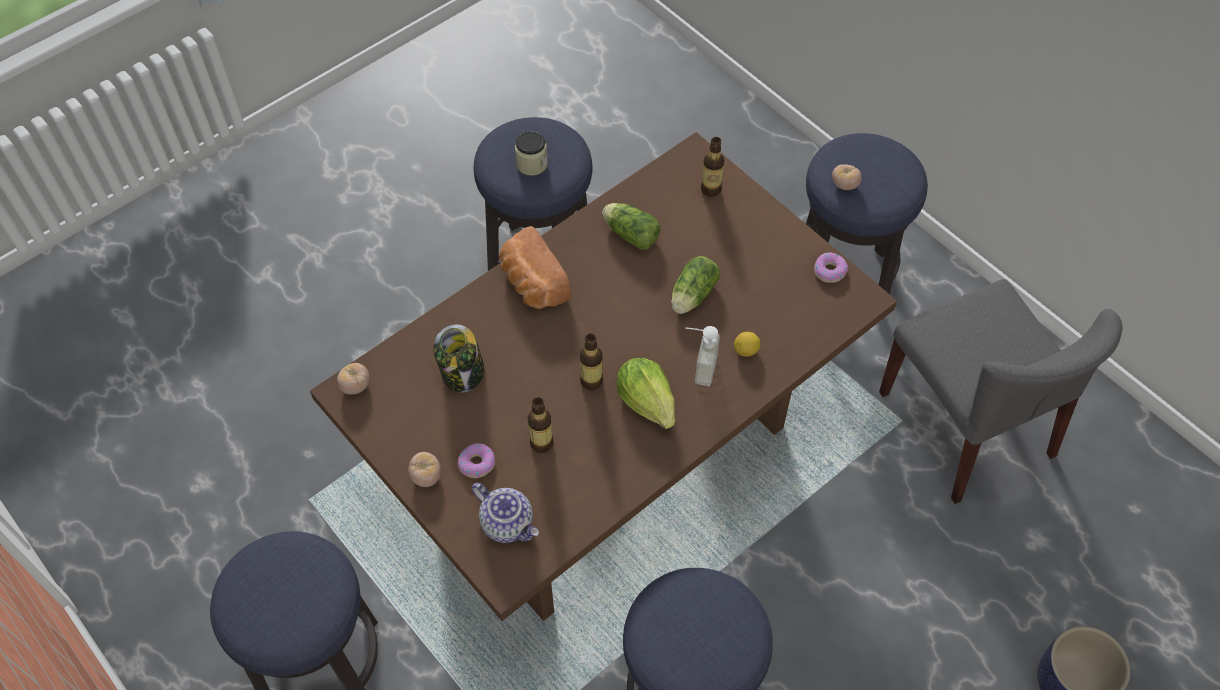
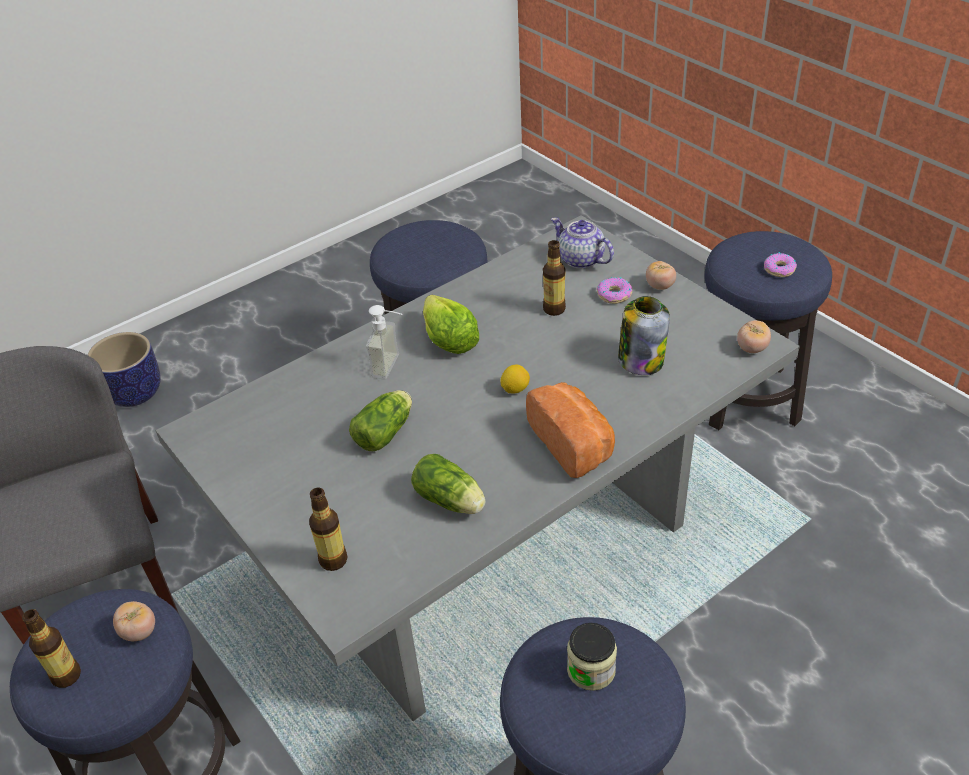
camera: 175 degrees left, 15 degrees down
brown dining table [310,132,897,621] -> grey dining table [156,215,800,721]
bottle [580,333,603,390] -> bottle moved to [22,609,81,688]
lemon [734,332,761,357] -> lemon moved to [500,365,530,394]
donut [814,253,848,283] -> donut moved to [764,252,797,277]

